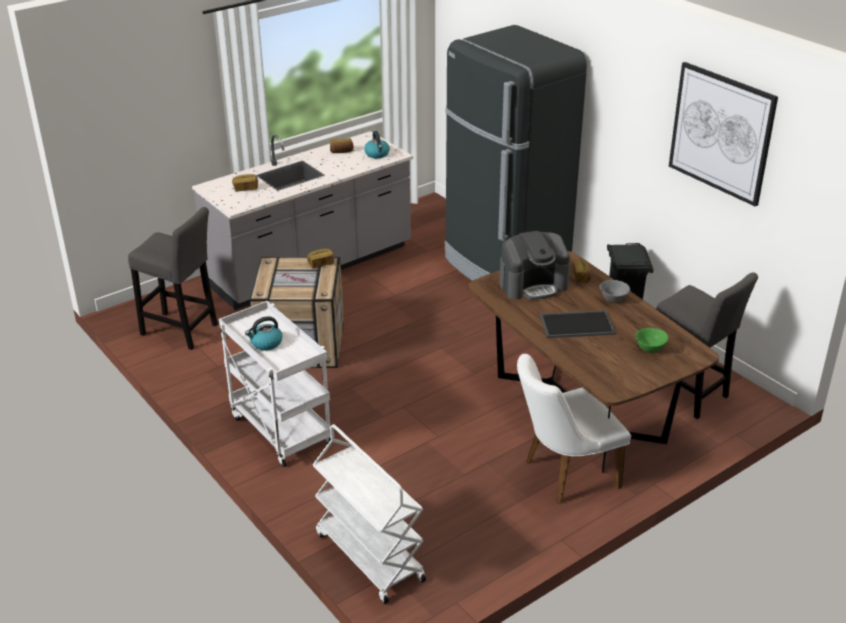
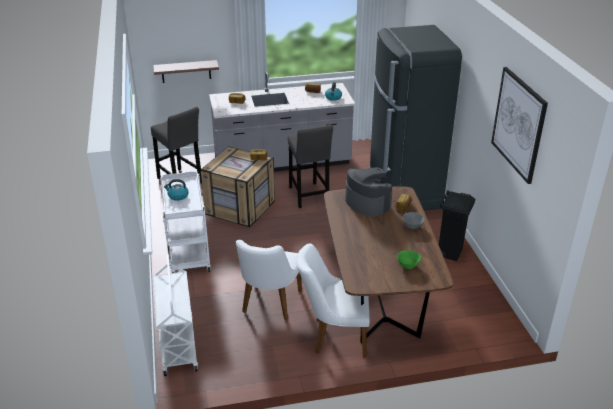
camera: 25 degrees right, 0 degrees up
coffee machine [499,231,570,300] -> coffee machine turned 135 degrees counterclockwise [345,167,392,217]
tray [540,310,616,338] -> none
grey stool [656,272,758,419] -> grey stool moved to [288,125,333,208]
none -> shelf [153,60,219,83]
none -> white chair [236,240,302,320]

